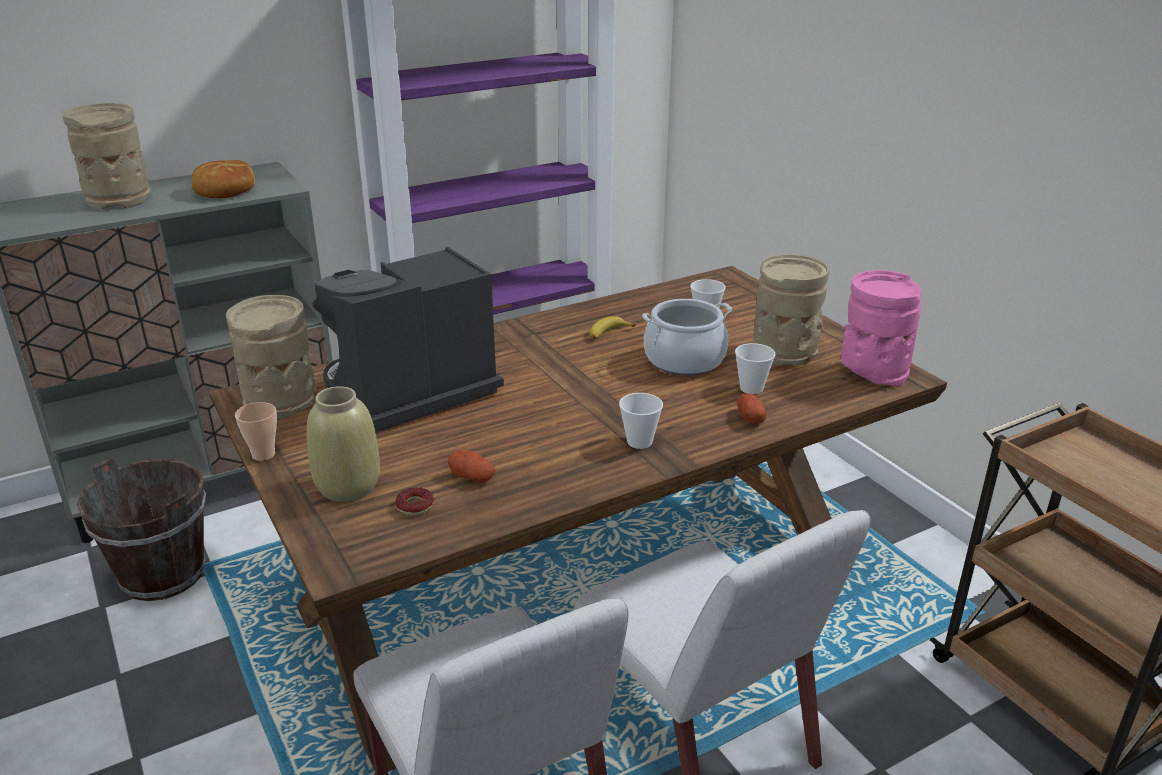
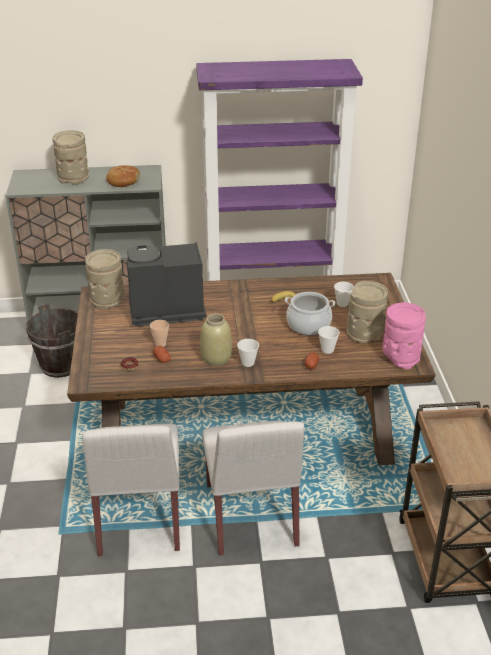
camera: 25 degrees right, 5 degrees up
cup [235,402,277,461] -> cup moved to [150,320,169,347]
beige vase [307,386,380,502] -> beige vase moved to [200,313,232,366]

